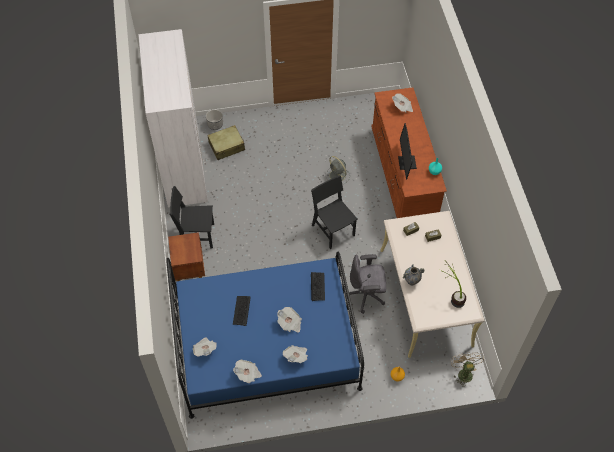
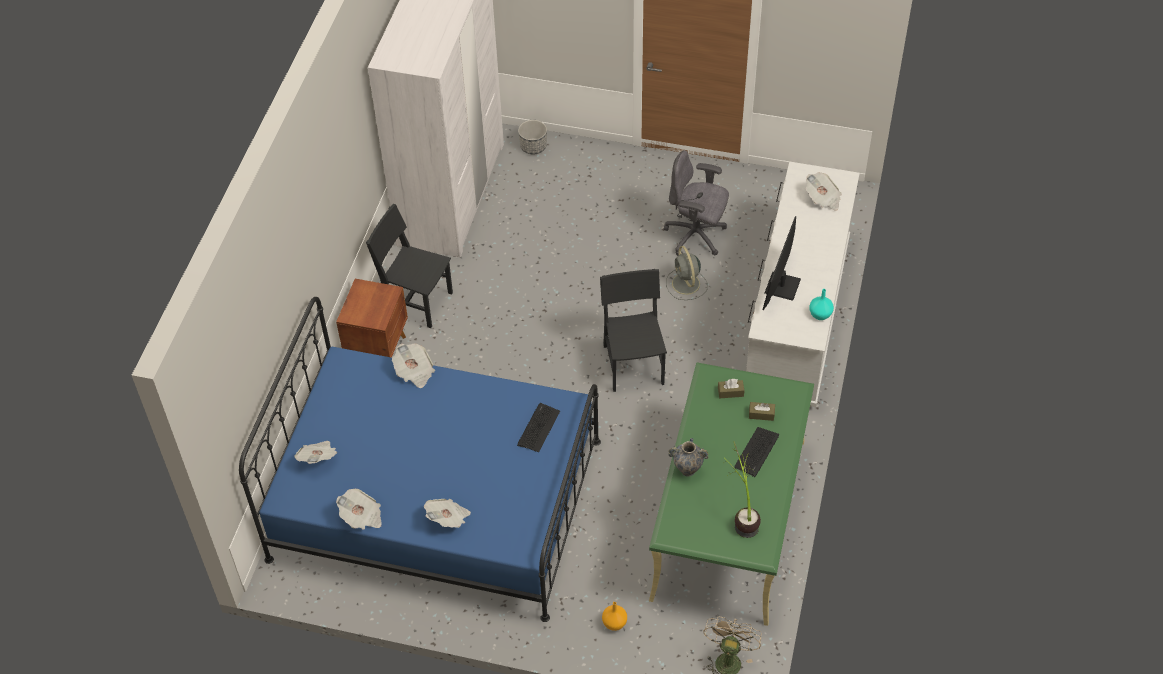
camera: 25 degrees right, 5 degrees down
beige suitcase [207,125,245,160] -> none
keyboard [233,296,250,326] -> keyboard moved to [734,427,779,477]
newspaper [277,307,302,332] -> newspaper moved to [392,344,435,388]
grey office chair [345,254,386,314] -> grey office chair moved to [664,150,729,256]
brown dresser [371,87,447,218] -> white dresser [746,162,860,407]
beige desk [381,211,485,358] -> green desk [649,363,814,626]

